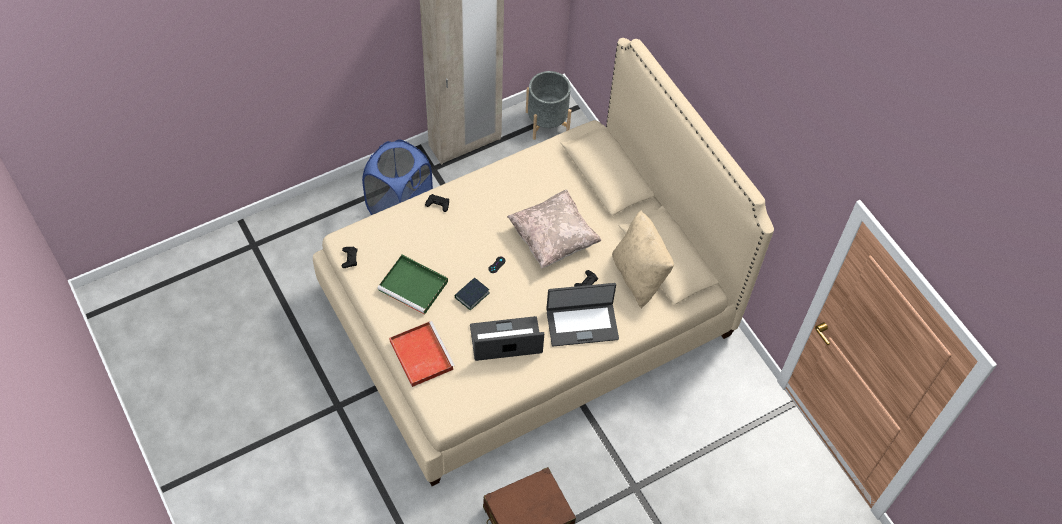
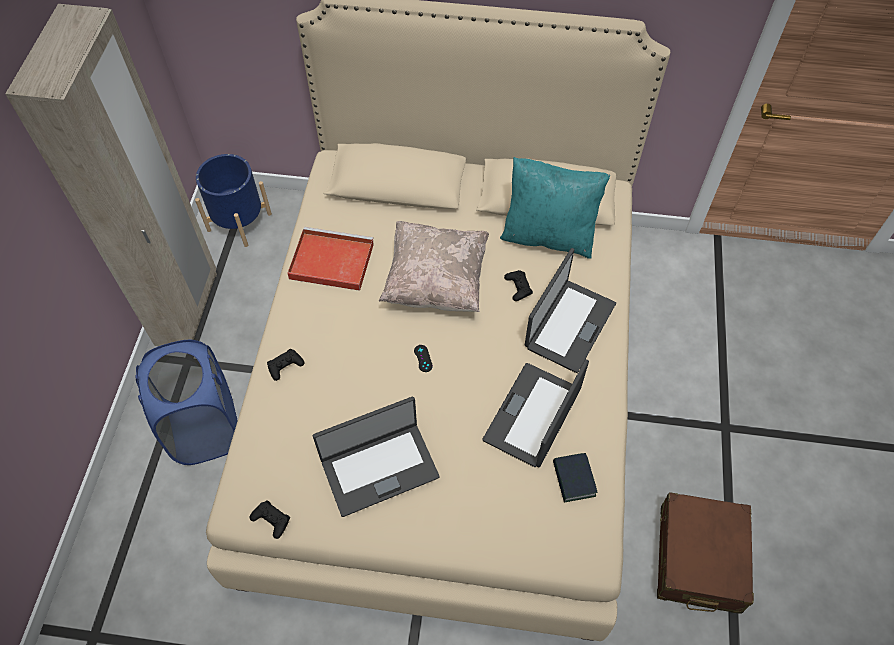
camera: 50 degrees left, 0 degrees up
green tray [377,255,448,315] -> laptop [313,397,439,517]
red tray [389,321,455,387] -> red tray moved to [287,227,374,291]
book [455,277,490,310] -> book moved to [553,453,598,502]
grey planter [526,71,571,140] -> blue planter [195,154,272,247]
beige pillow [612,210,674,308] -> turquoise pillow [500,157,610,259]

